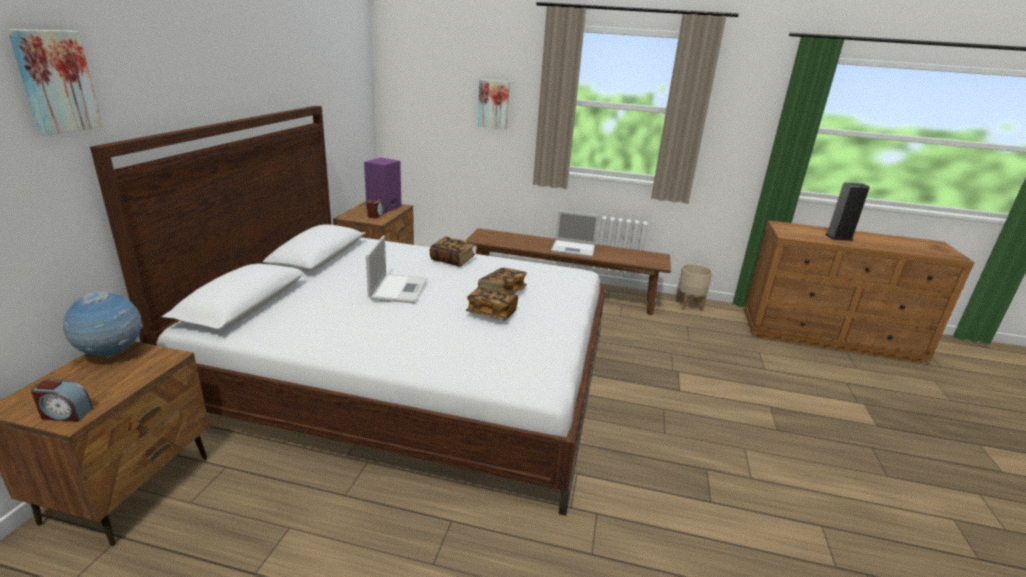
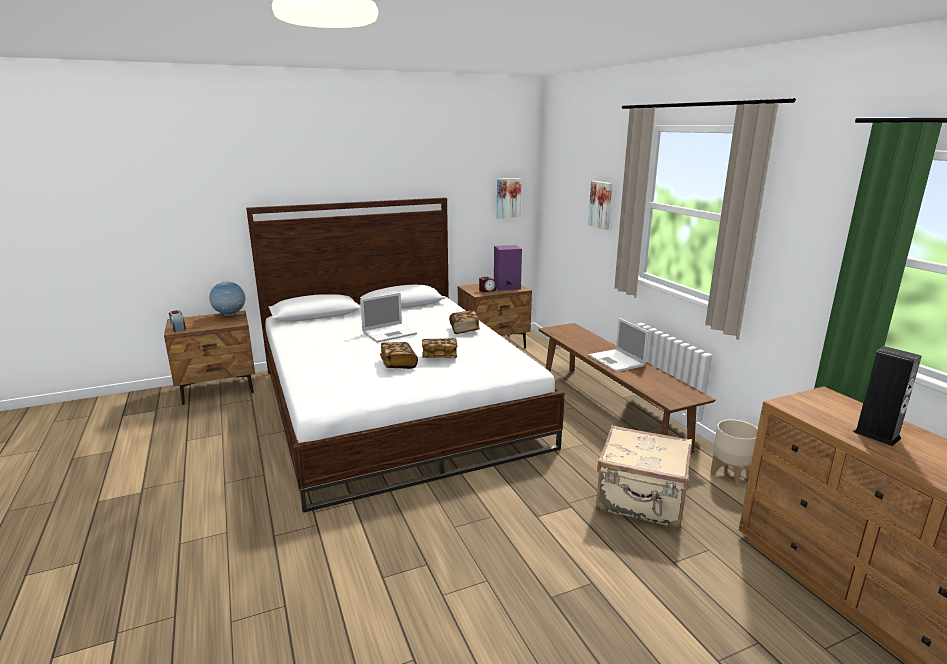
camera: 55 degrees right, 5 degrees down
picture [7,29,102,135] -> picture moved to [497,178,522,218]
none -> beige suitcase [596,425,692,529]

